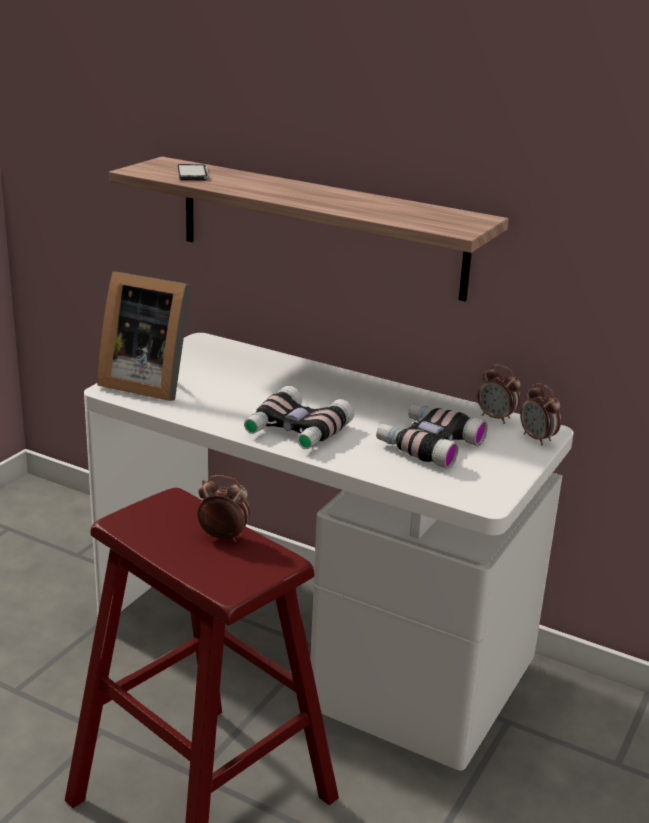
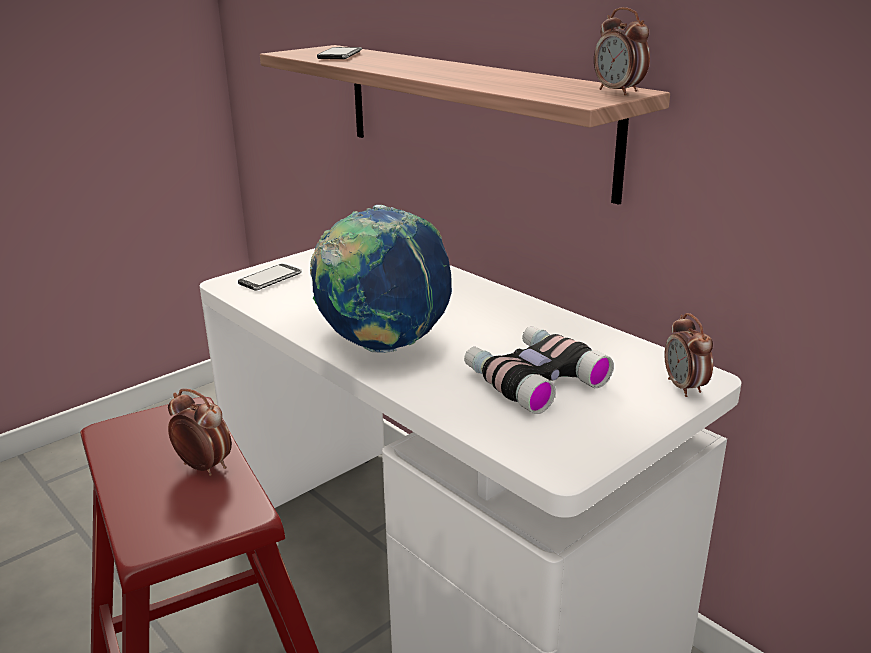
camera: 20 degrees right, 0 degrees up
picture frame [98,271,191,401] -> phone [238,264,302,291]
binoculars [244,386,354,449] -> globe [310,205,452,353]
alarm clock [478,365,521,424] -> alarm clock moved to [594,7,650,95]

